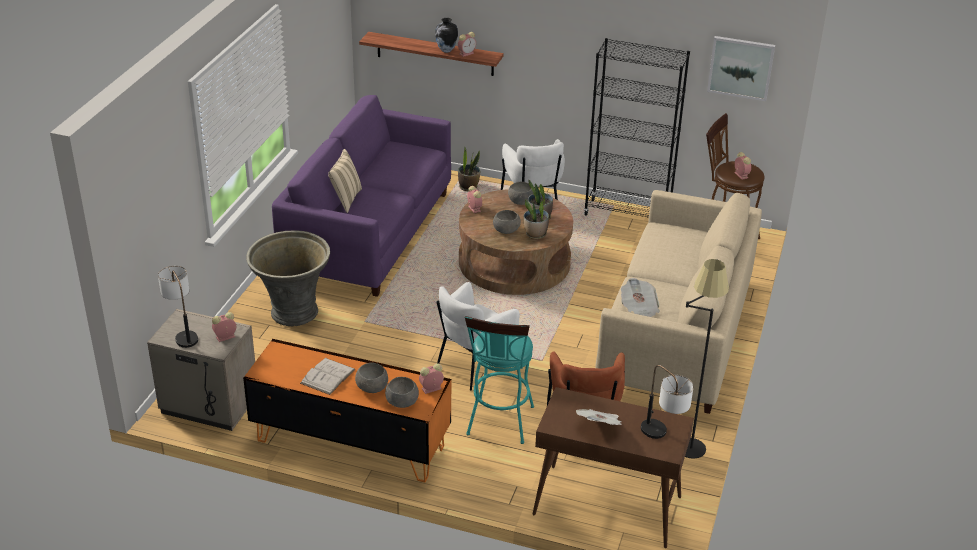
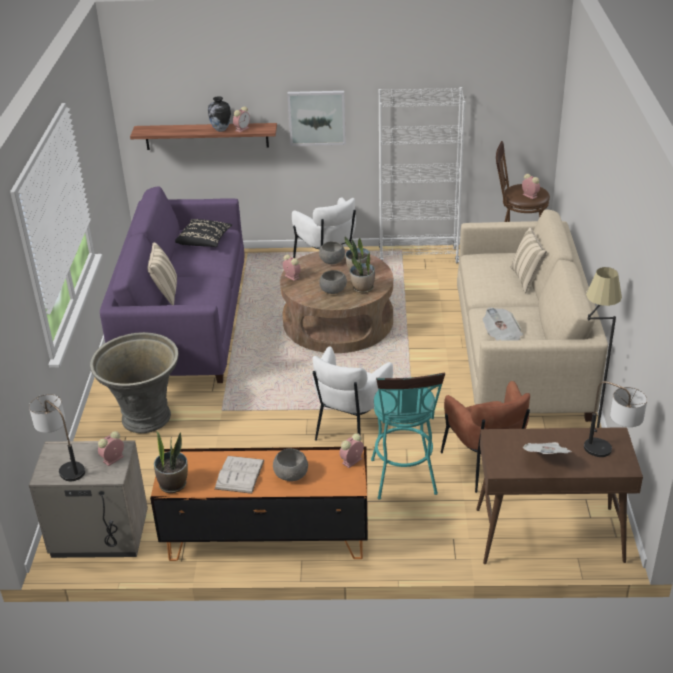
camera: 15 degrees left, 0 degrees up
grey bowl [385,377,419,408] -> none
potted plant [458,146,481,191] -> potted plant moved to [154,430,188,493]
black bookcase [584,38,690,218] -> white bookcase [378,87,465,263]
picture [707,36,775,101] -> picture moved to [287,91,346,146]
none -> black pillow [175,219,232,247]
none -> beige pillow [511,227,547,293]

